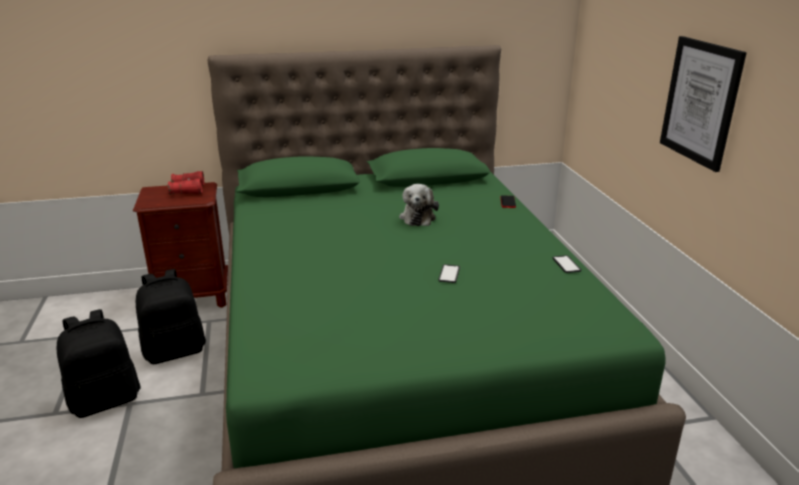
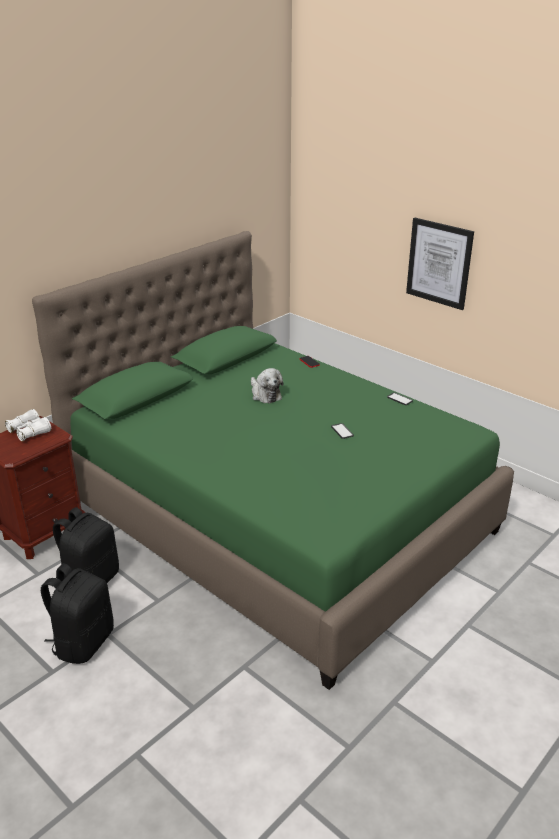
camera: 35 degrees left, 5 degrees up
red binoculars [168,171,204,195] -> white binoculars [5,409,51,441]

